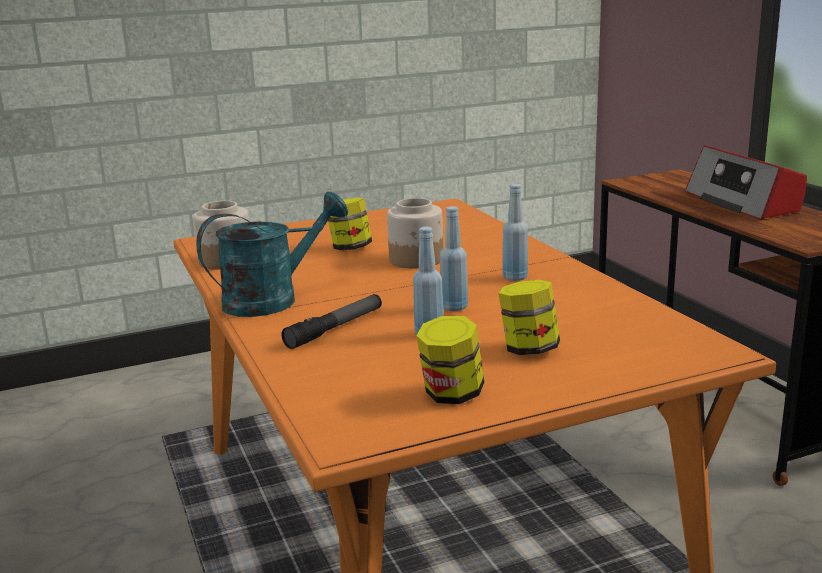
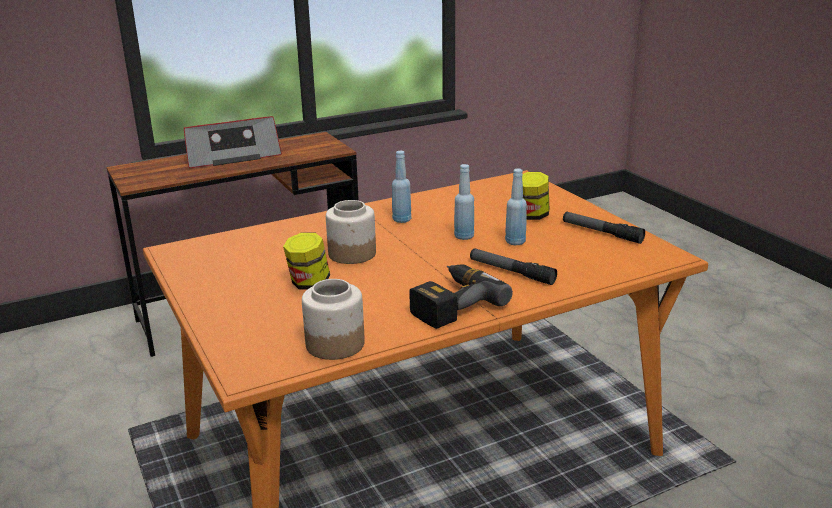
camera: 95 degrees left, 5 degrees up
turquoise watering can [196,192,348,317] -> power drill [409,264,513,329]
jar [416,316,484,404] -> flashlight [563,212,645,244]

